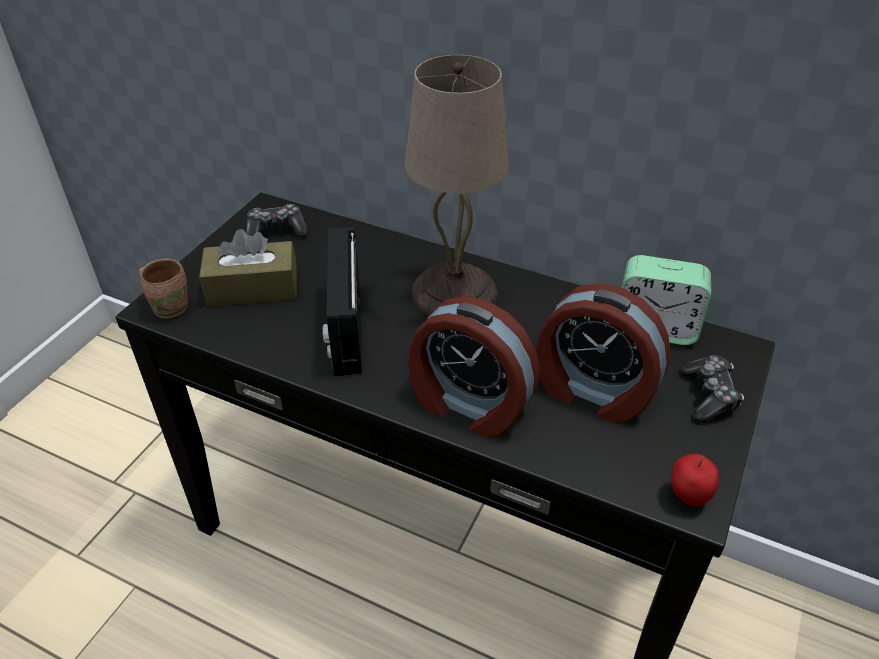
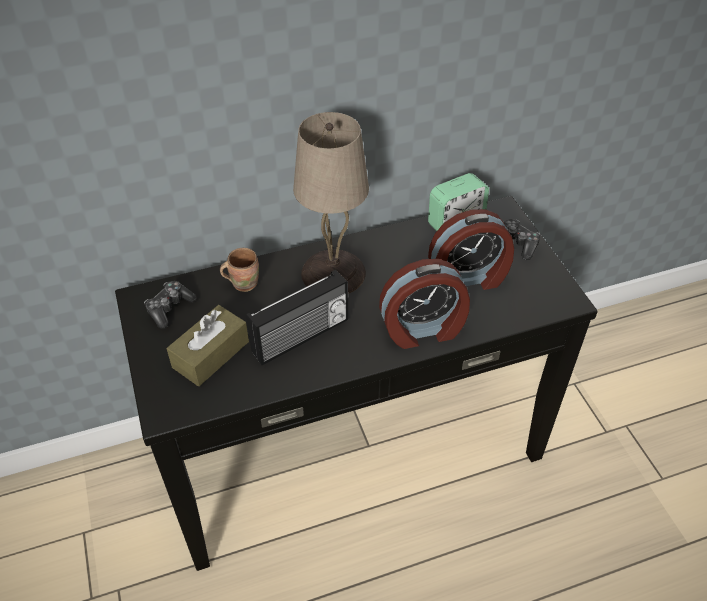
camera: 45 degrees left, 5 degrees up
brown mug [139,258,188,318] -> brown mug moved to [220,248,259,292]
radio [323,227,362,376] -> radio turned 75 degrees counterclockwise [246,270,348,365]
apple [671,454,719,506] -> none

